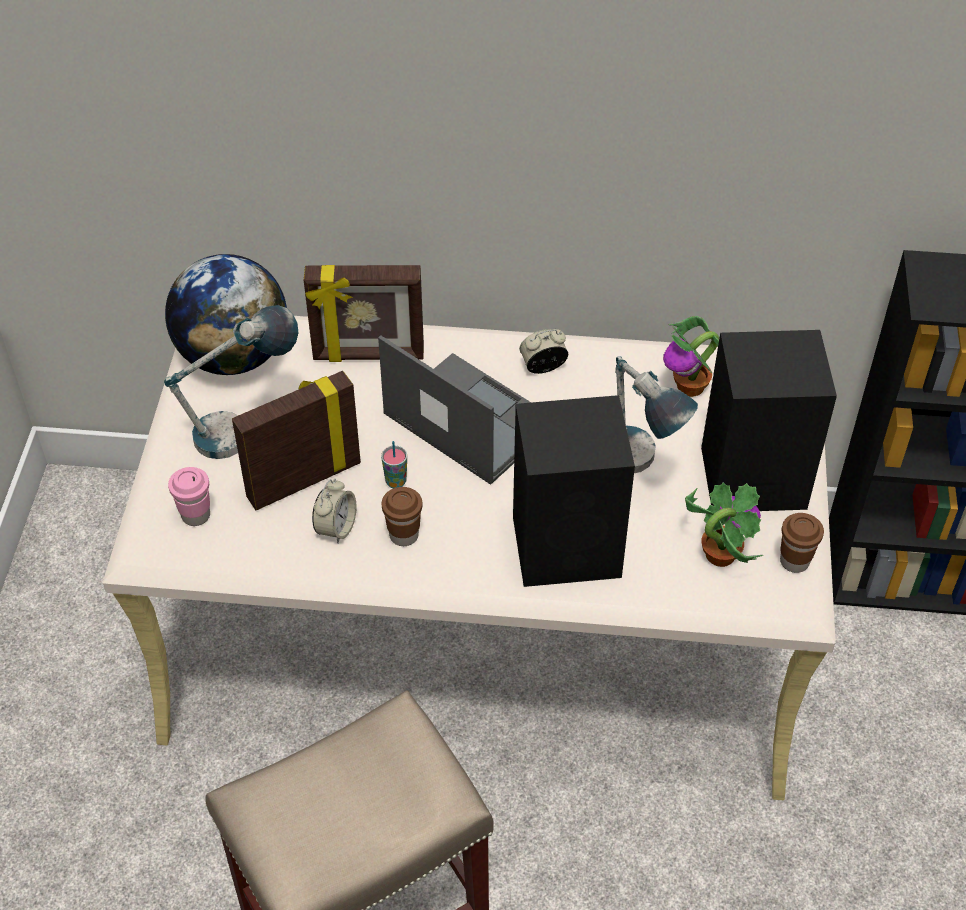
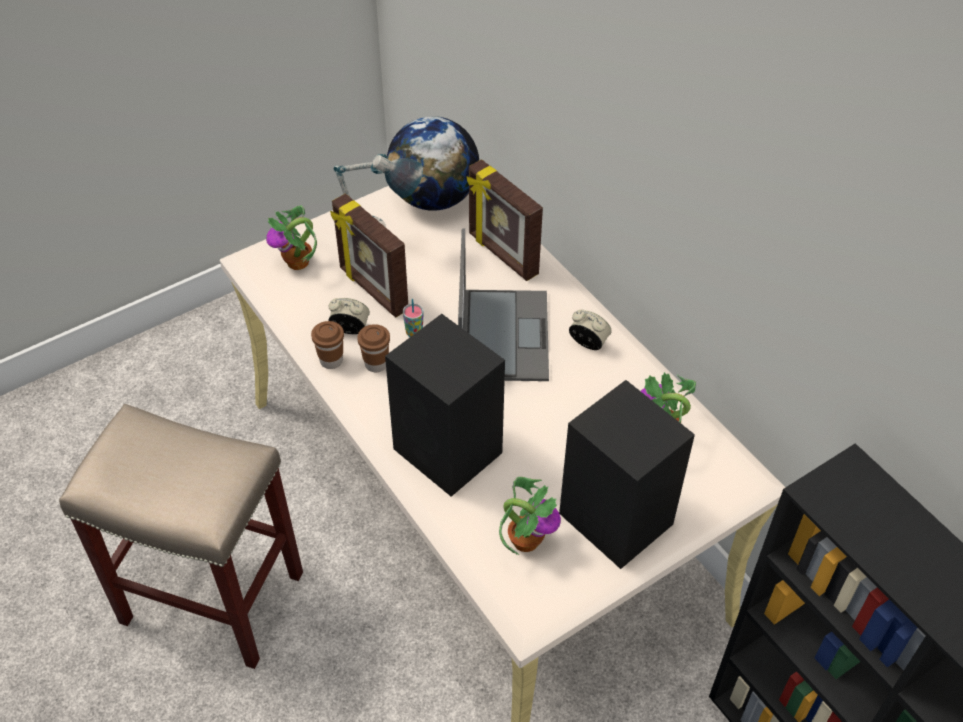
camera: 50 degrees right, 0 degrees up
pink cup [168,467,210,526] -> potted plant [266,205,317,270]
picture frame [232,371,361,510] -> picture frame turned 150 degrees counterclockwise [330,194,408,318]
alarm clock [312,479,357,543] -> alarm clock turned 150 degrees counterclockwise [329,298,370,334]
table lamp [615,356,698,473] -> none
brown cup [780,513,824,573] -> brown cup moved to [311,321,344,369]

